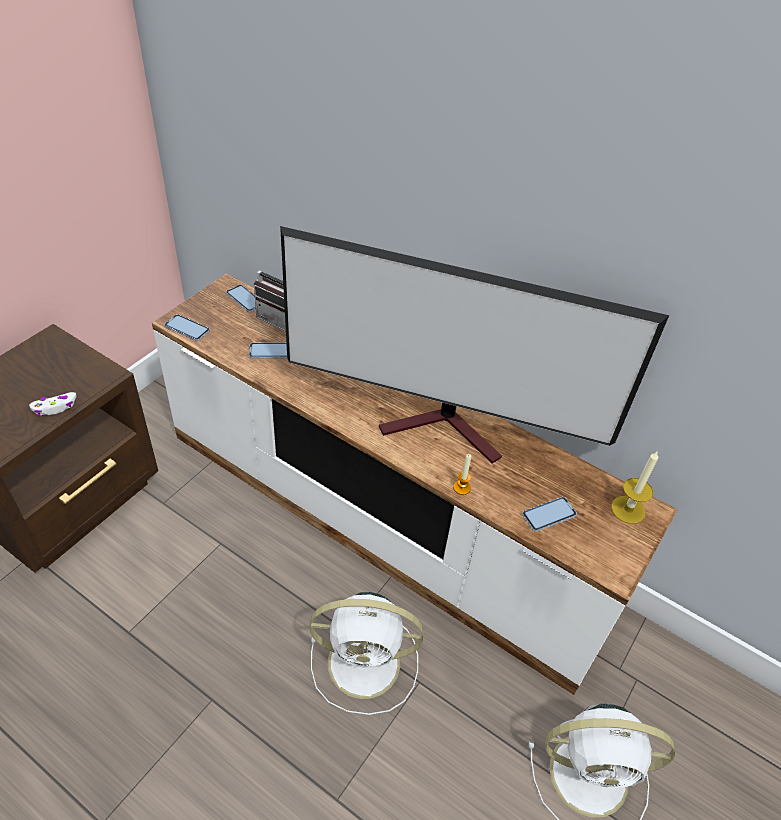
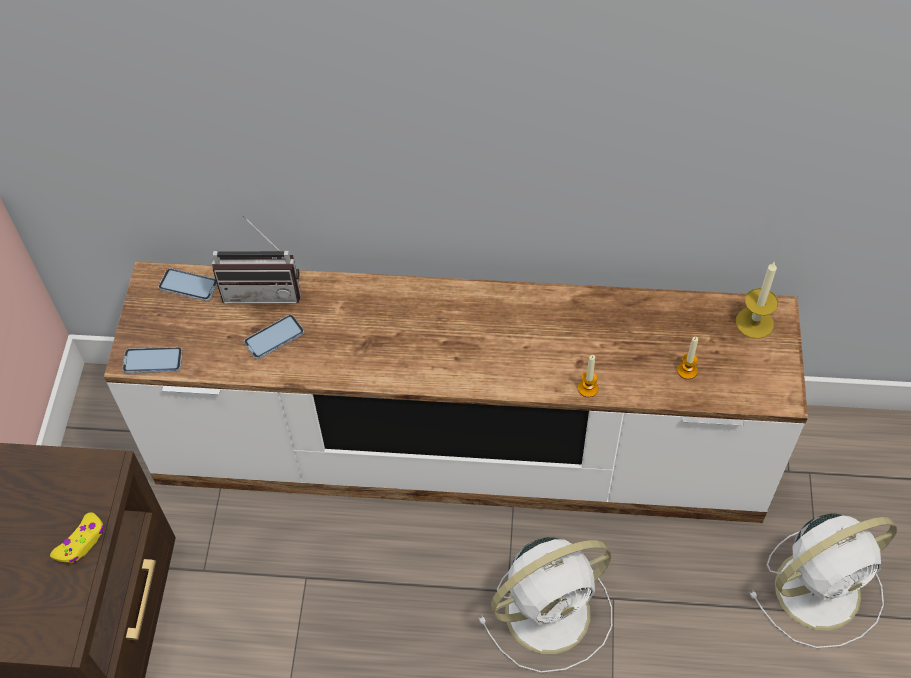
camera: 25 degrees left, 10 degrees up
white game controller [29,392,77,415] -> yellow game controller [50,512,104,563]
television [280,226,669,464] -> none
phone [522,497,577,532] -> candle [677,337,698,379]

